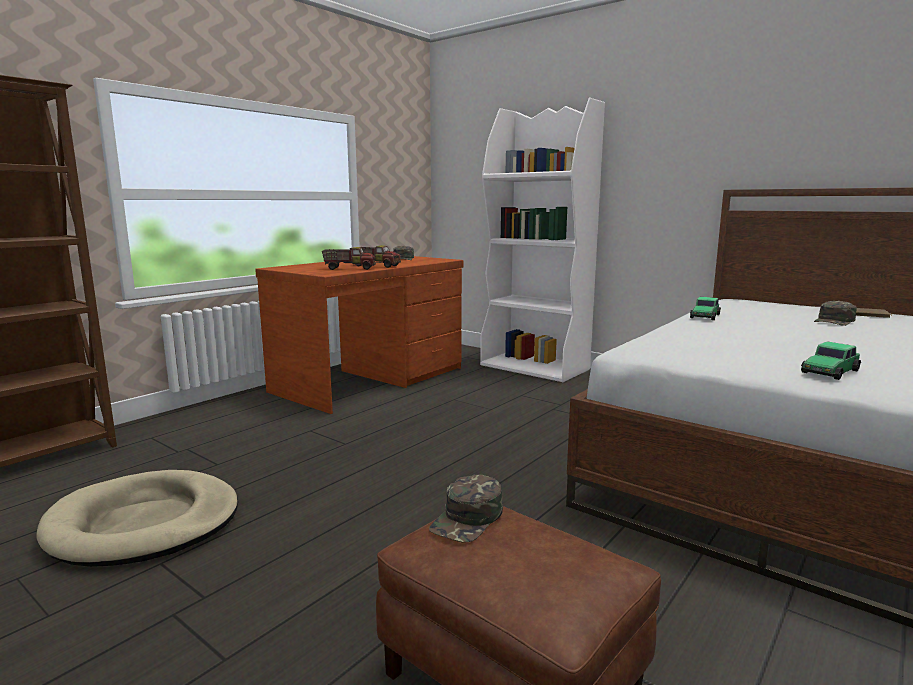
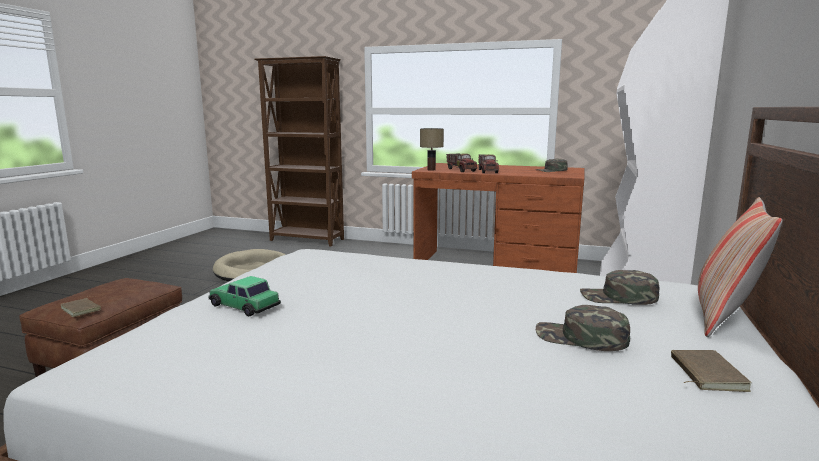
camera: 70 degrees right, 0 degrees up
green cap [429,475,503,543] -> green cap moved to [580,270,659,305]
toy car [690,297,721,320] -> none
none -> brown book [60,296,101,317]
none -> table lamp [420,128,444,171]
none -> pillow [698,197,782,337]

